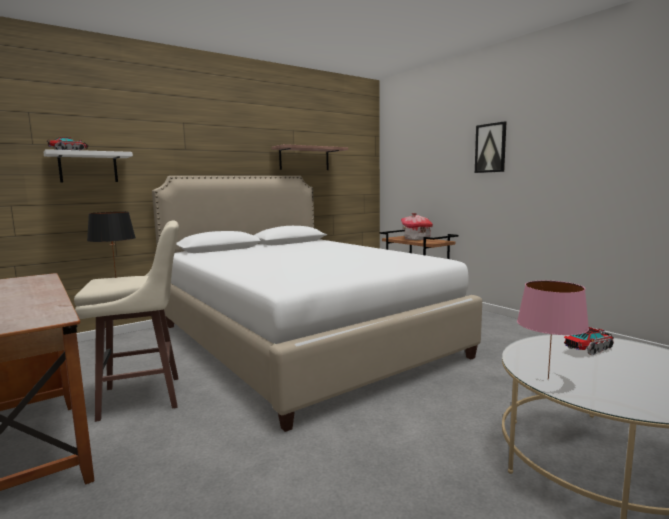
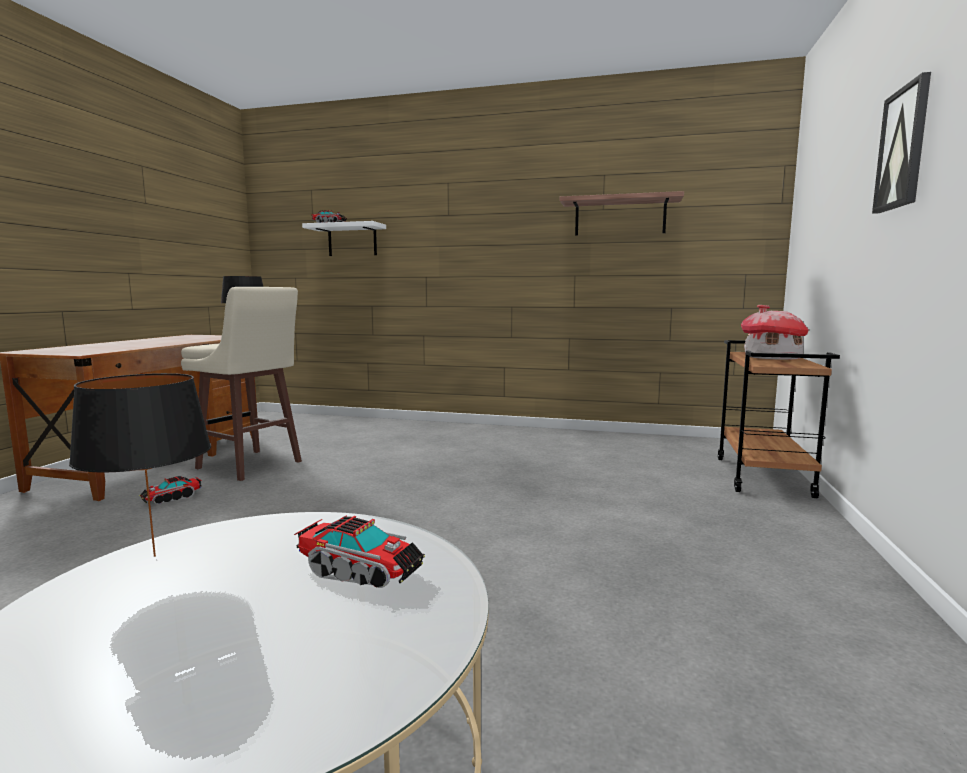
camera: 50 degrees right, 0 degrees up
white bed [152,176,482,432] -> none
pink table lamp [517,280,589,380] -> black table lamp [69,373,211,557]
none -> toy truck [139,476,202,504]

